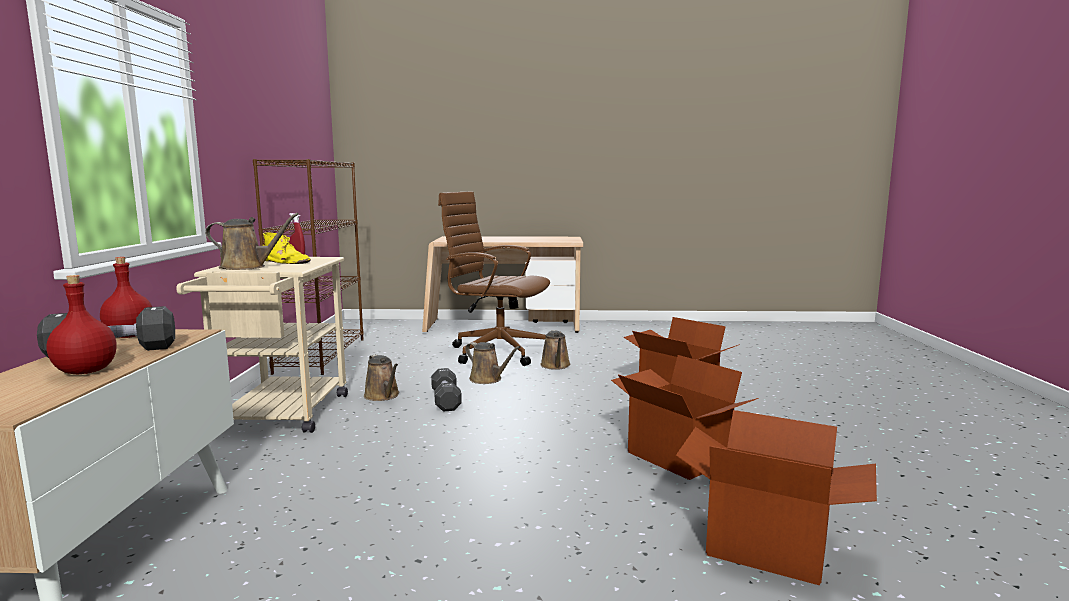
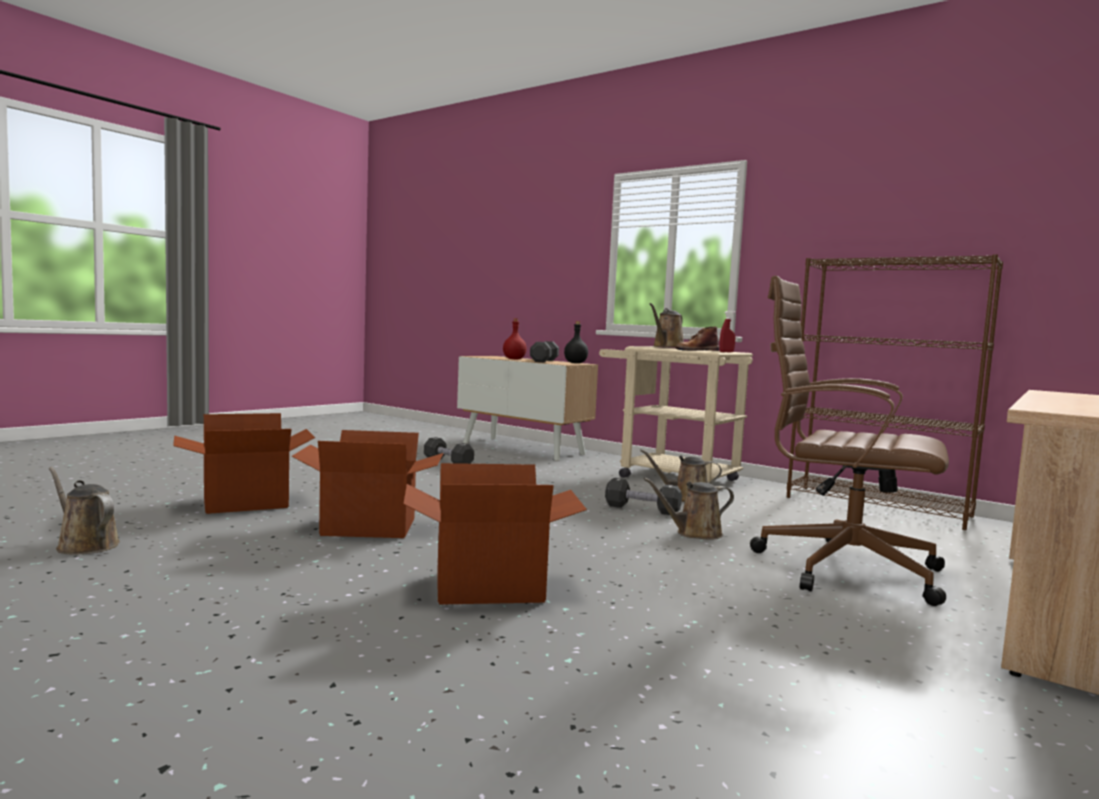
camera: 125 degrees right, 5 degrees down
red bottle [100,257,152,338] -> black bottle [564,321,588,363]
yellow boot [263,232,311,264] -> brown boot [675,326,719,351]
brown office chair [438,191,550,366] -> brown office chair turned 120 degrees counterclockwise [750,276,949,606]
brown watering can [540,330,571,370] -> brown watering can moved to [49,467,120,554]
none -> black dumbbell [424,437,474,464]

